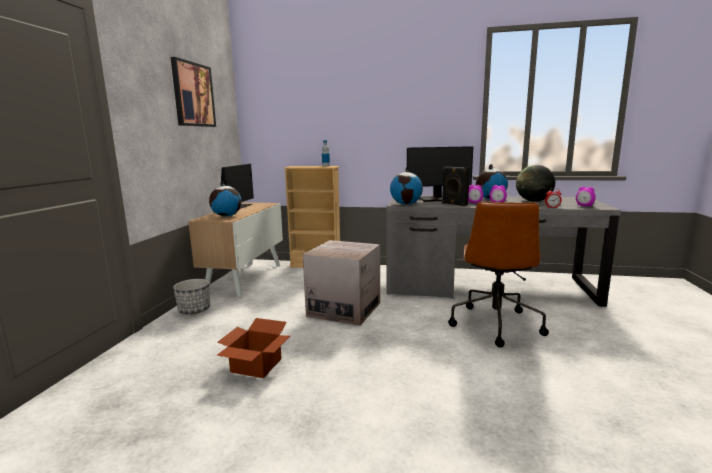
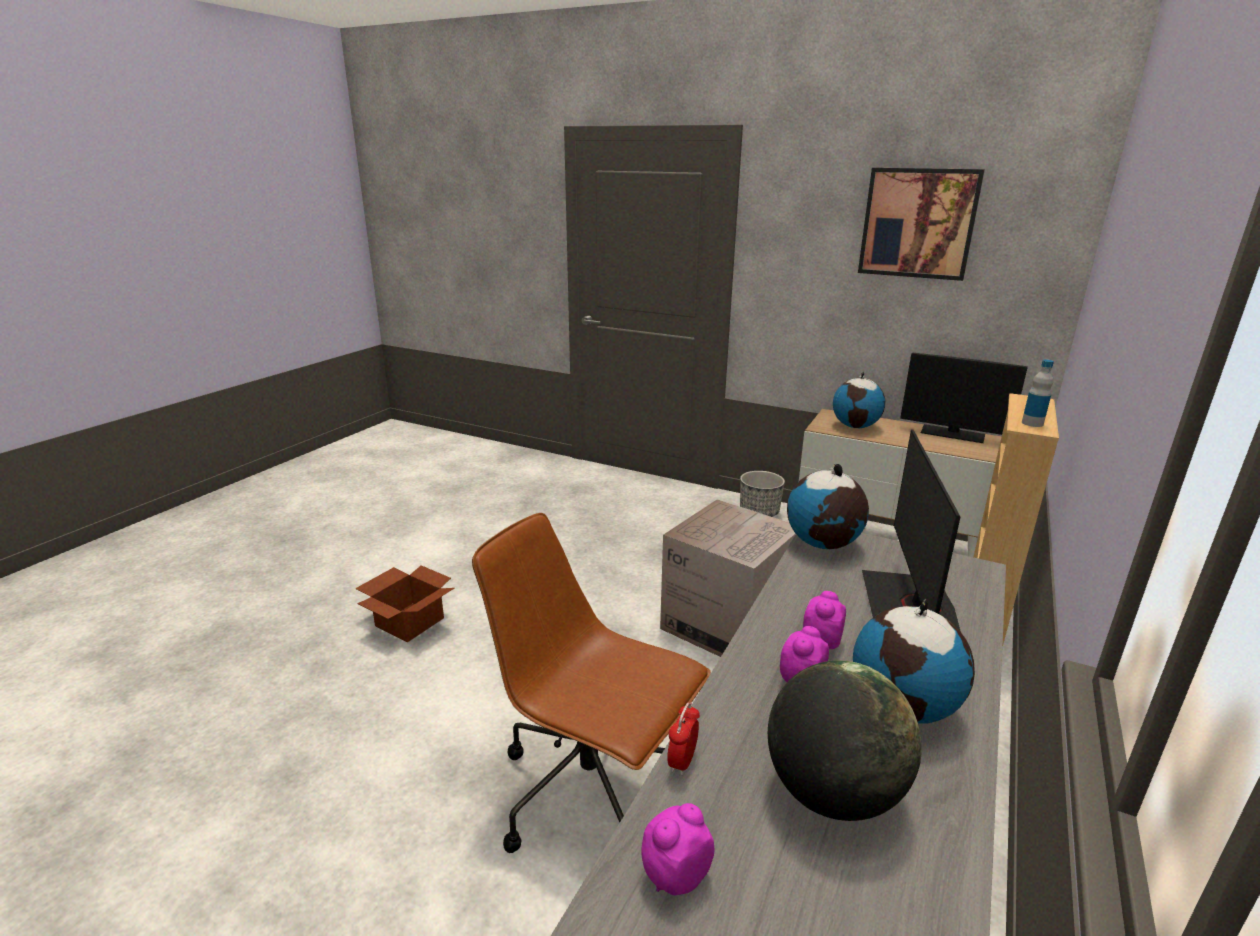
camera: 105 degrees right, 10 degrees up
cardboard box [216,318,290,378] -> cardboard box moved to [355,565,454,643]
black speaker [442,166,470,206] -> none

